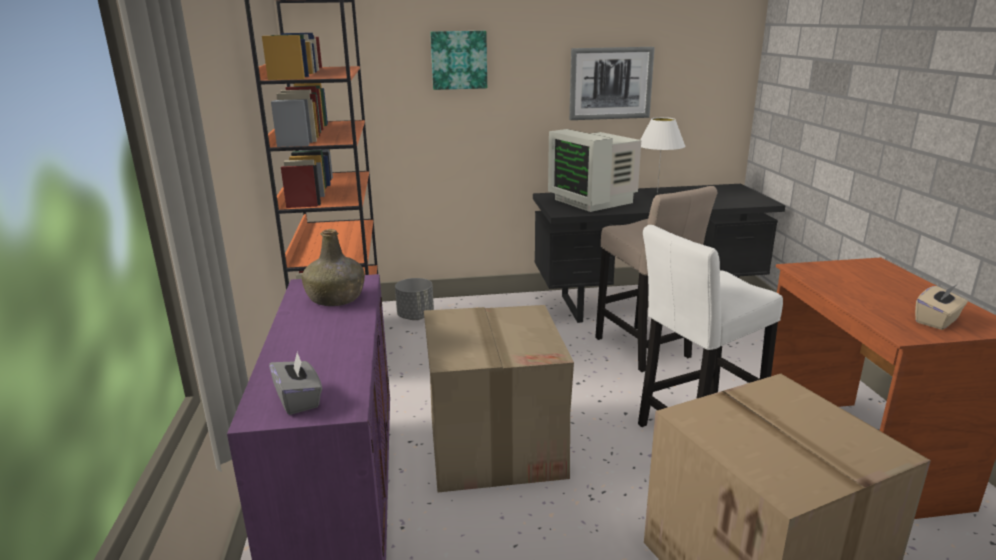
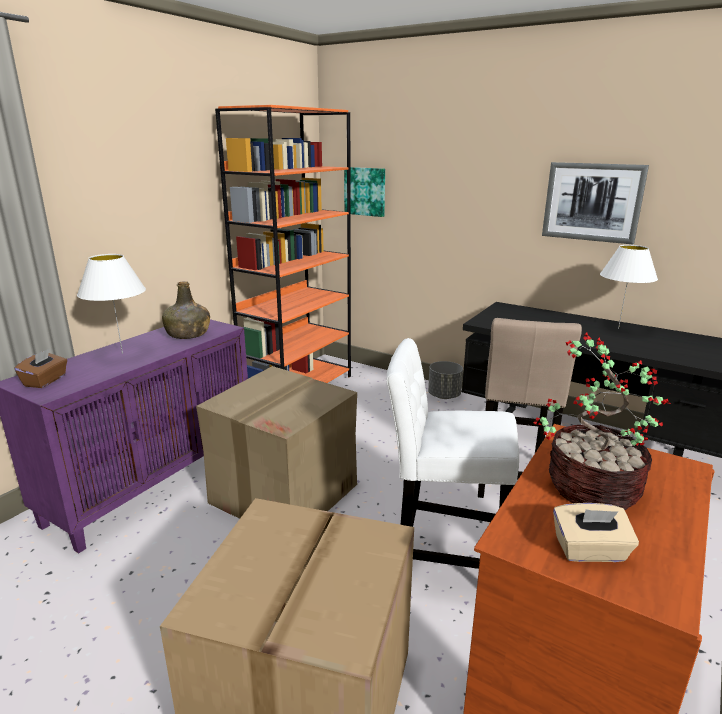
camera: 40 degrees right, 0 degrees up
grey tissue box [269,351,322,415] -> brown tissue box [14,348,67,388]
grey planter [395,278,434,320] -> grey planter moved to [428,361,463,399]
picture [430,31,487,90] -> picture moved to [344,167,385,217]
monitor [548,129,641,212] -> none
none -> white table lamp [77,254,146,354]
none -> potted plant [533,332,671,510]

